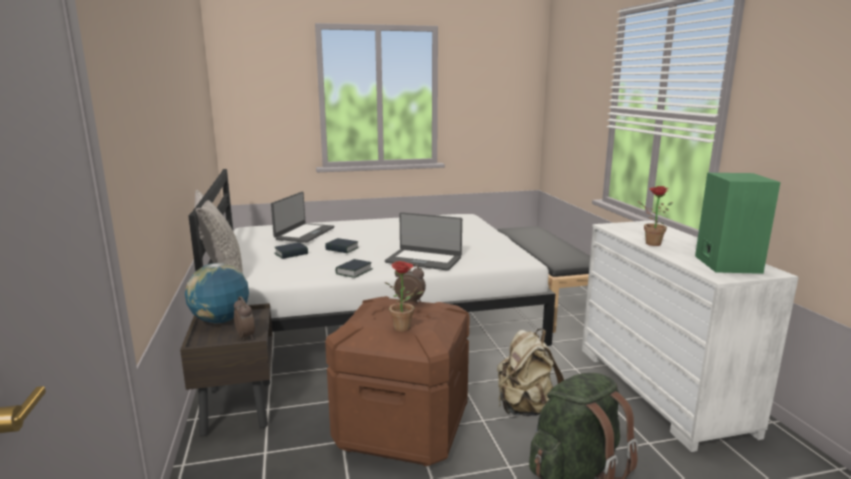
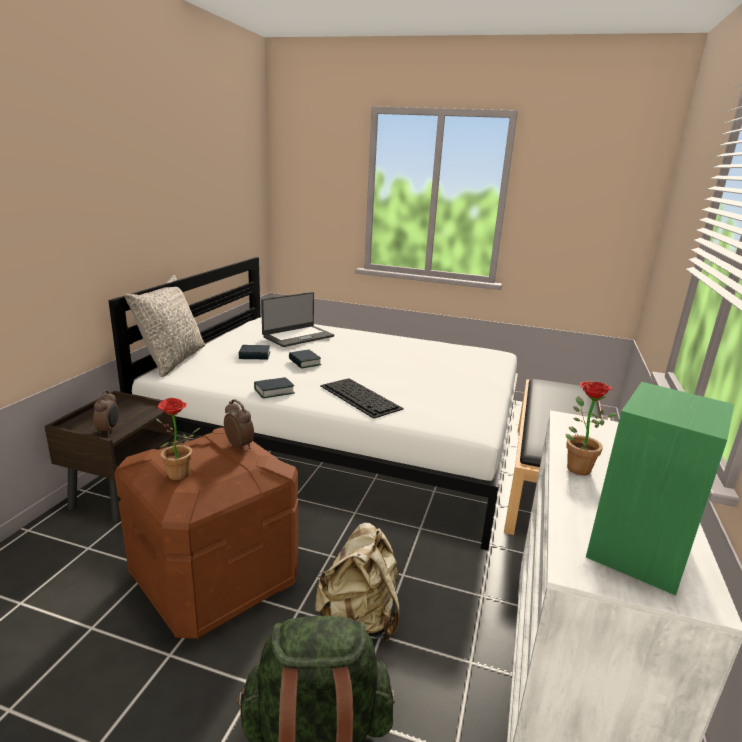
camera: 30 degrees right, 5 degrees up
globe [185,263,249,323] -> none
laptop [385,212,462,271] -> keyboard [320,378,404,419]

